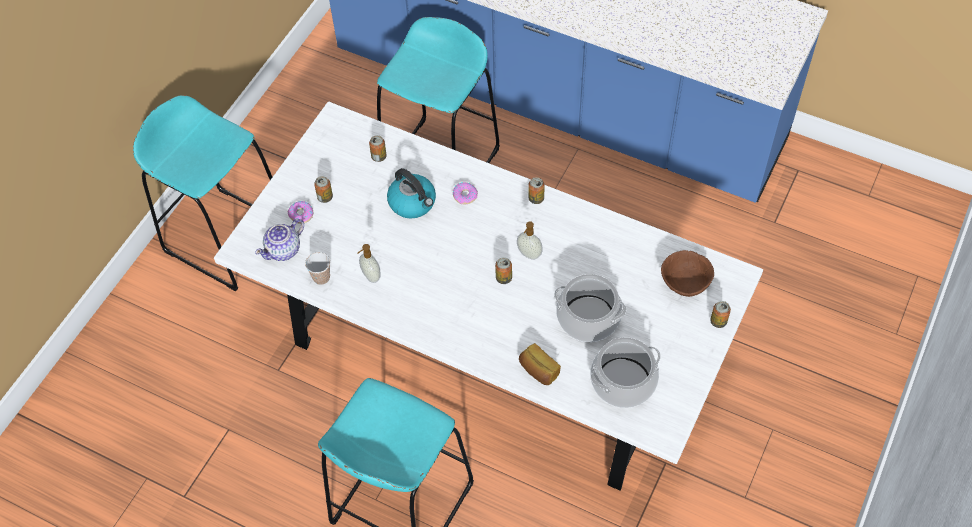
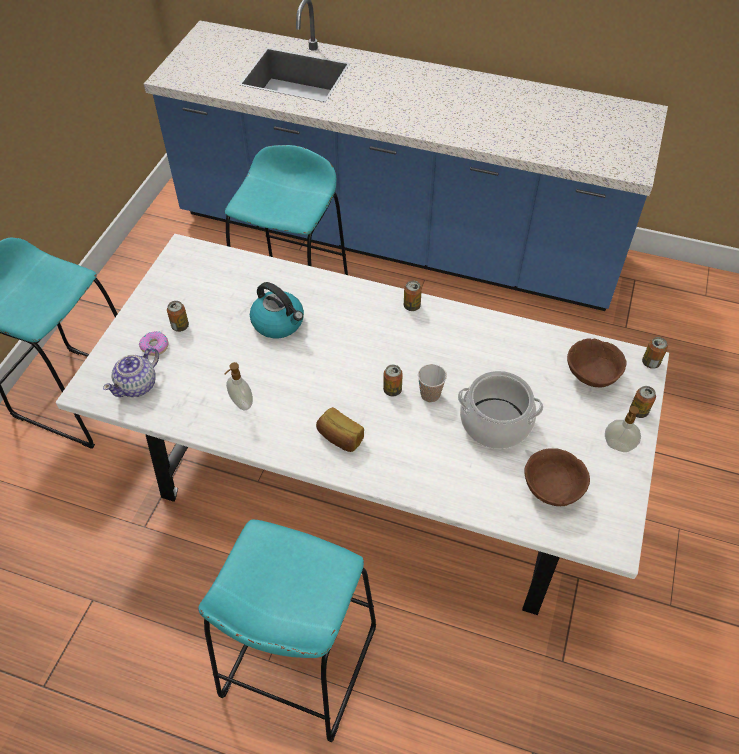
camera: 10 degrees left, 5 degrees down
cup [305,252,330,285] -> cup moved to [418,364,447,403]
can [369,135,386,162] -> can moved to [642,337,668,369]
donut [453,182,478,204] -> none
soap dispenser [517,221,543,260] -> soap dispenser moved to [605,406,641,452]
bread [519,343,561,385] -> bread moved to [316,407,364,452]
cooking pot [590,337,661,408] -> brown bowl [524,448,590,506]

